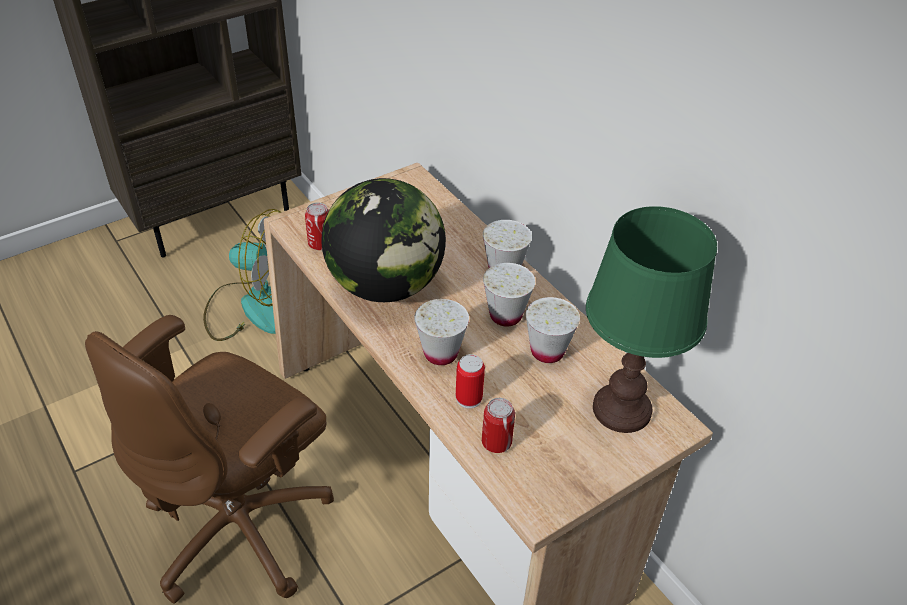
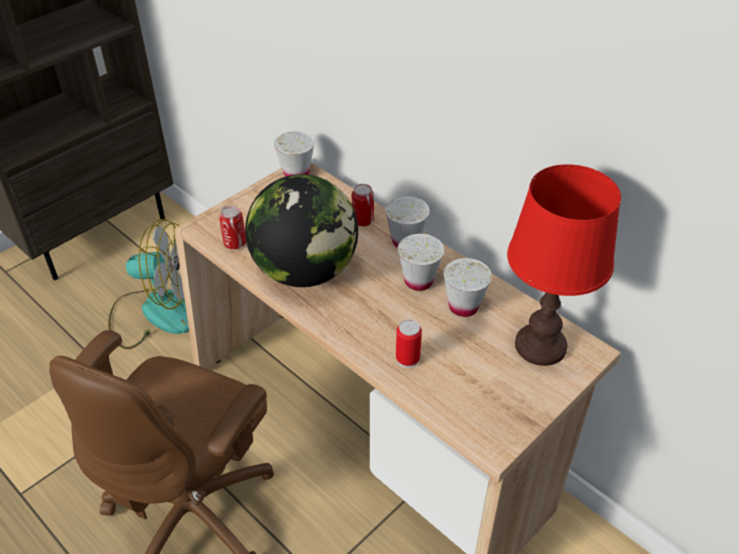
camera: 10 degrees left, 0 degrees up
white cup [414,299,469,365] -> white cup moved to [274,131,314,177]
can [482,398,515,453] -> can moved to [352,184,374,226]
green table lamp [586,206,717,433] -> red table lamp [507,164,621,366]

